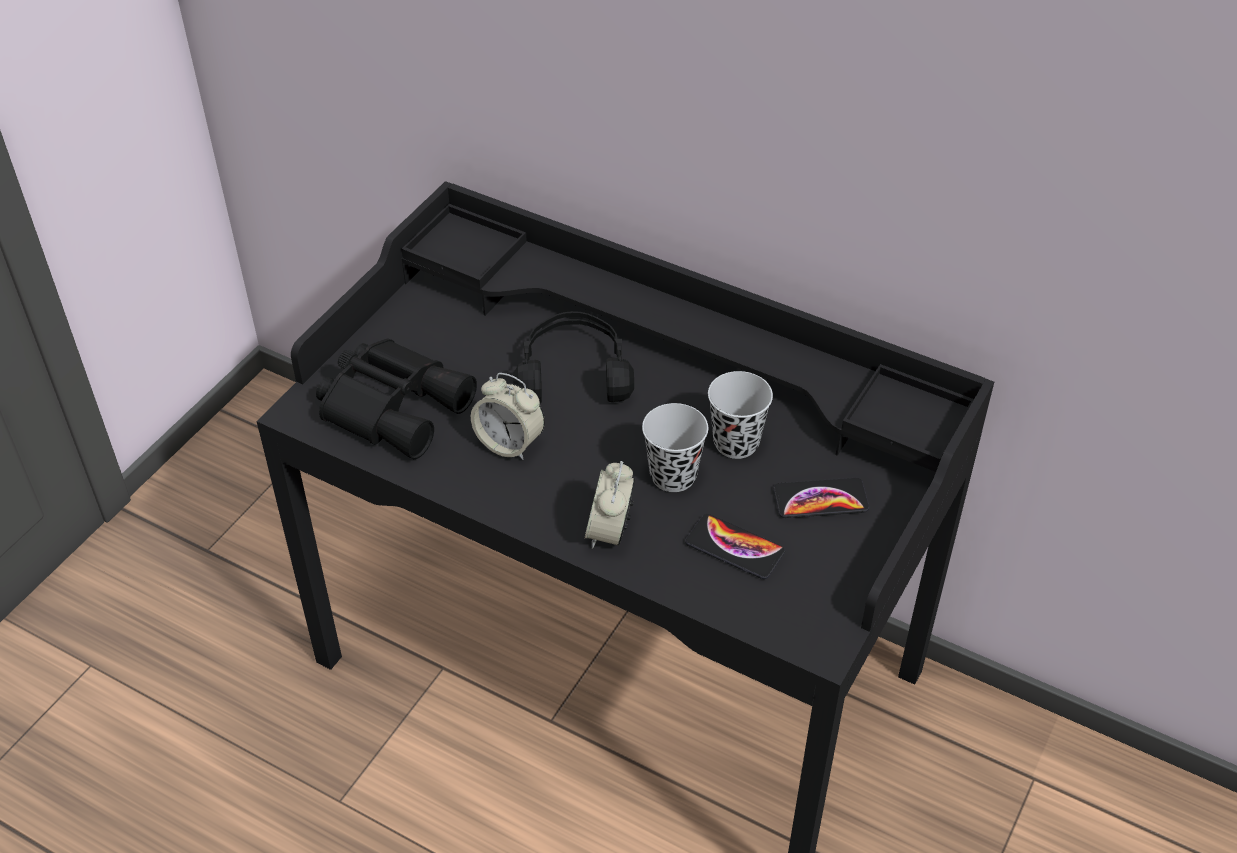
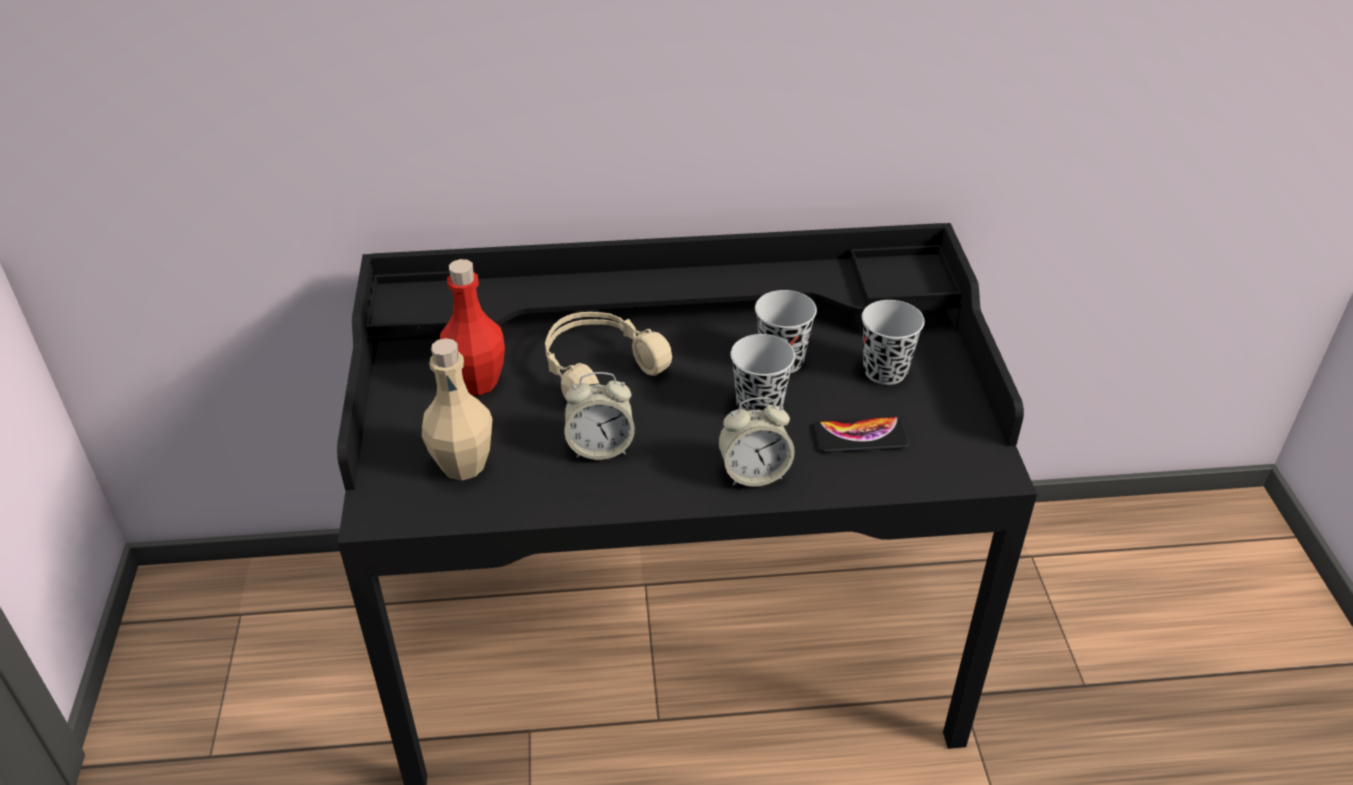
camera: 35 degrees left, 5 degrees down
black binoculars [316,339,477,459] -> beige bottle [422,338,492,481]
black headphones [513,311,634,403] -> beige headphones [545,312,672,399]
alarm clock [584,461,635,549] -> alarm clock turned 75 degrees counterclockwise [718,397,795,487]
phone [773,478,870,518] -> black cup [862,300,925,385]
none -> red bottle [440,259,505,395]

